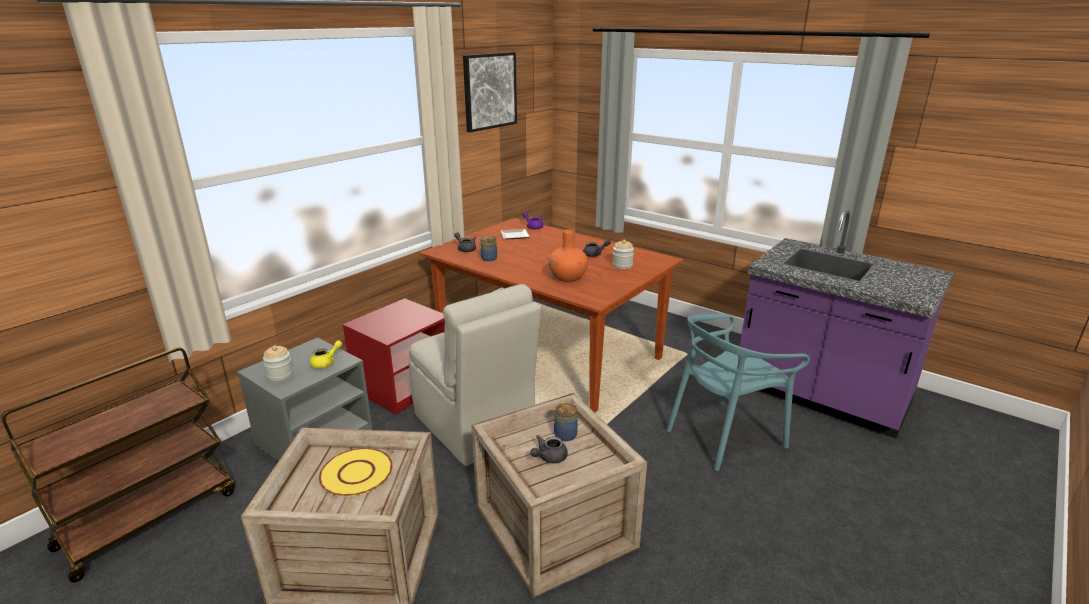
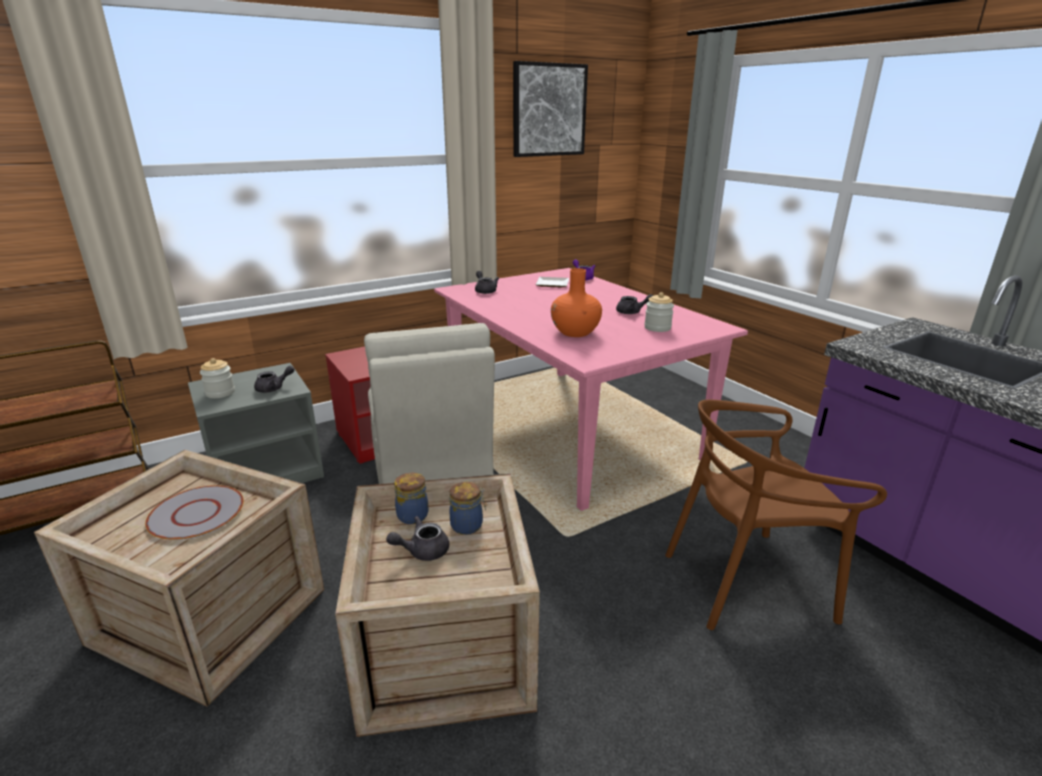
camera: 20 degrees right, 0 degrees up
yellow teapot [310,340,342,368] -> grey teapot [254,366,295,393]
yellow plate [319,448,393,496] -> grey plate [145,485,244,540]
brown dining table [420,218,683,413] -> pink dining table [434,268,748,511]
jar [479,236,497,261] -> jar moved to [394,472,428,524]
turquoise chair [667,313,810,471] -> brown chair [665,400,887,630]

